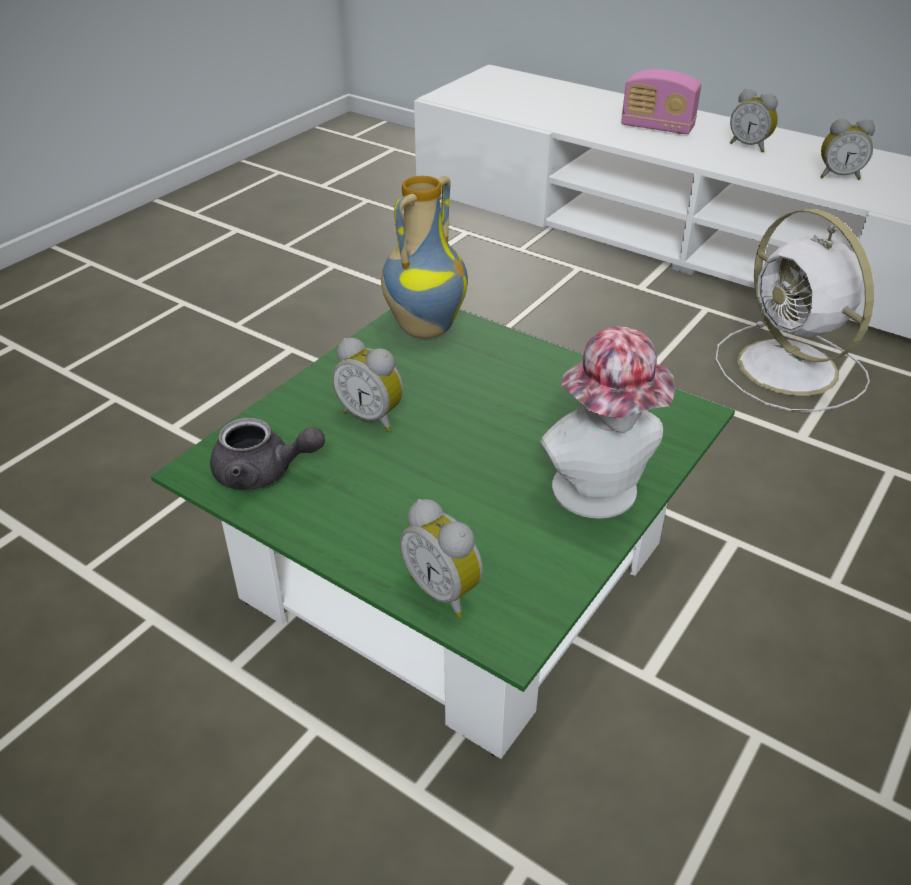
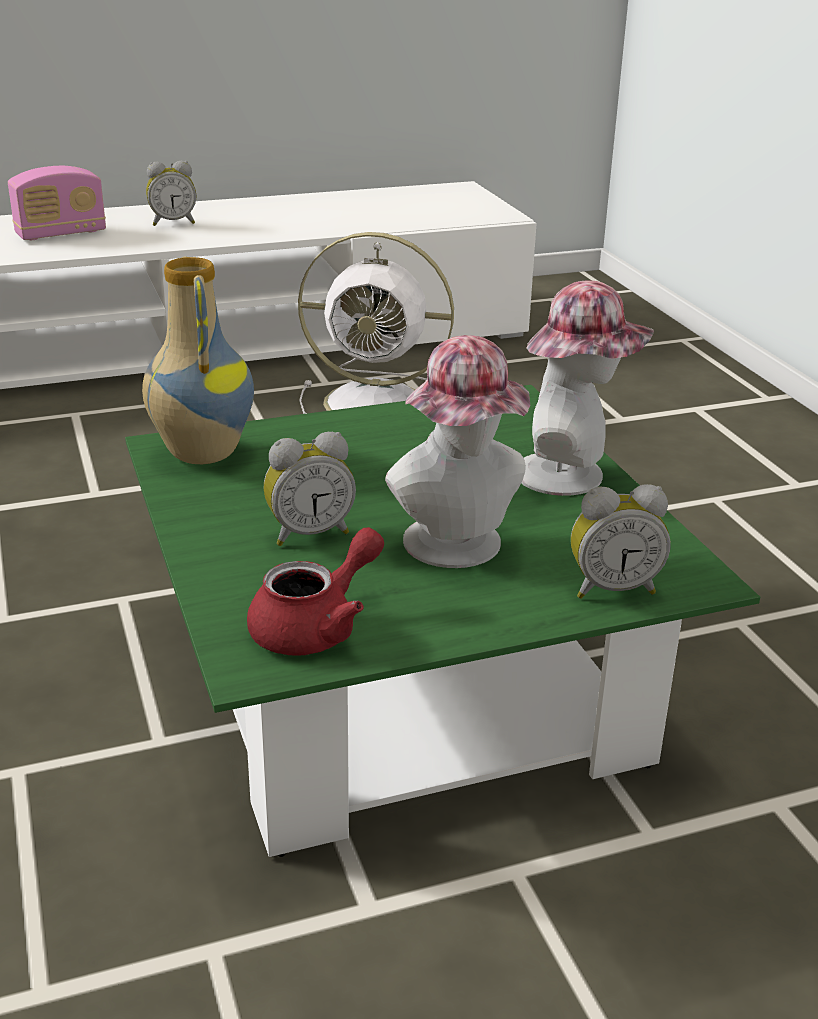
camera: 55 degrees left, 10 degrees down
grey teapot [210,418,325,491] -> red teapot [247,527,384,656]
alarm clock [820,119,875,180] -> none
none -> hat [385,335,530,568]

